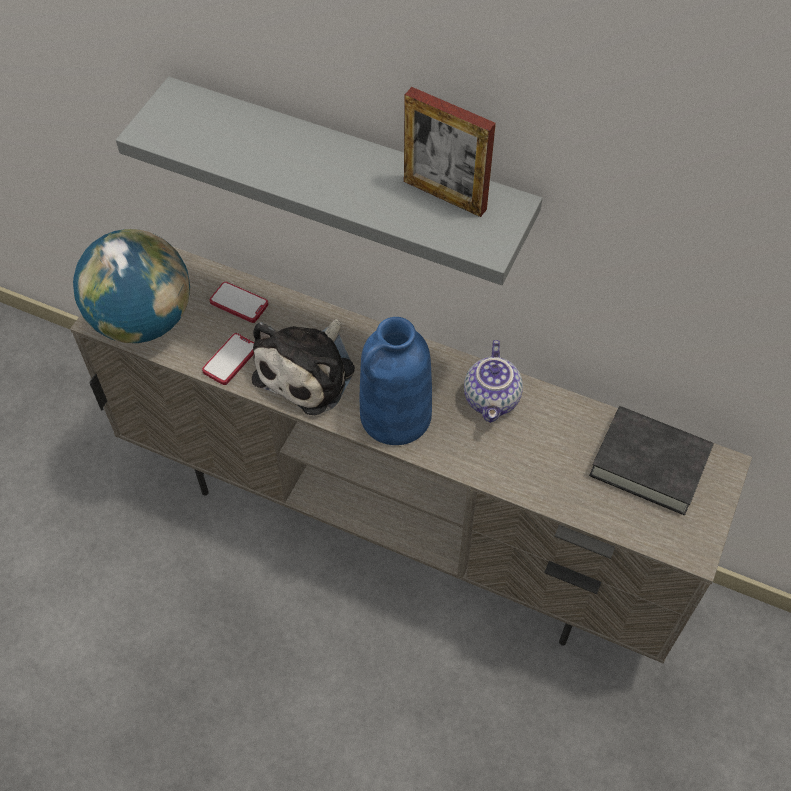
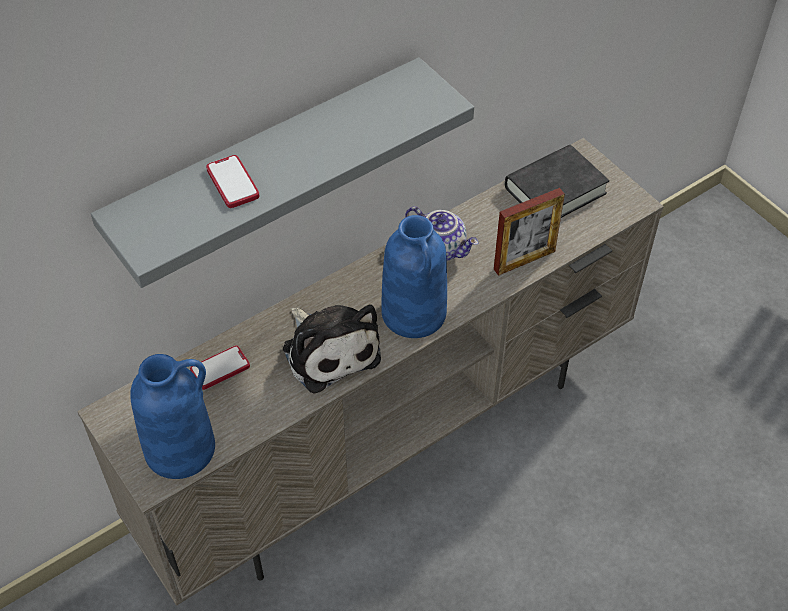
camera: 60 degrees left, 5 degrees down
globe [73,229,190,343] -> blue vase [130,354,215,479]
phone [202,333,254,385] -> phone moved to [206,155,260,208]
picture frame [404,87,496,217] -> picture frame moved to [494,188,565,276]

